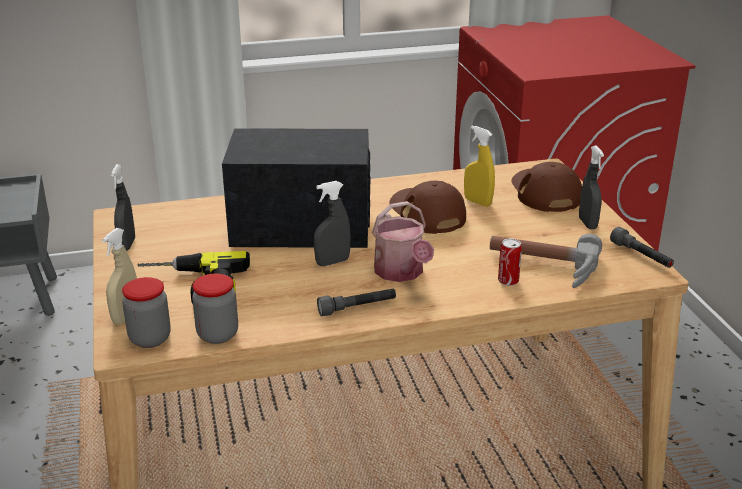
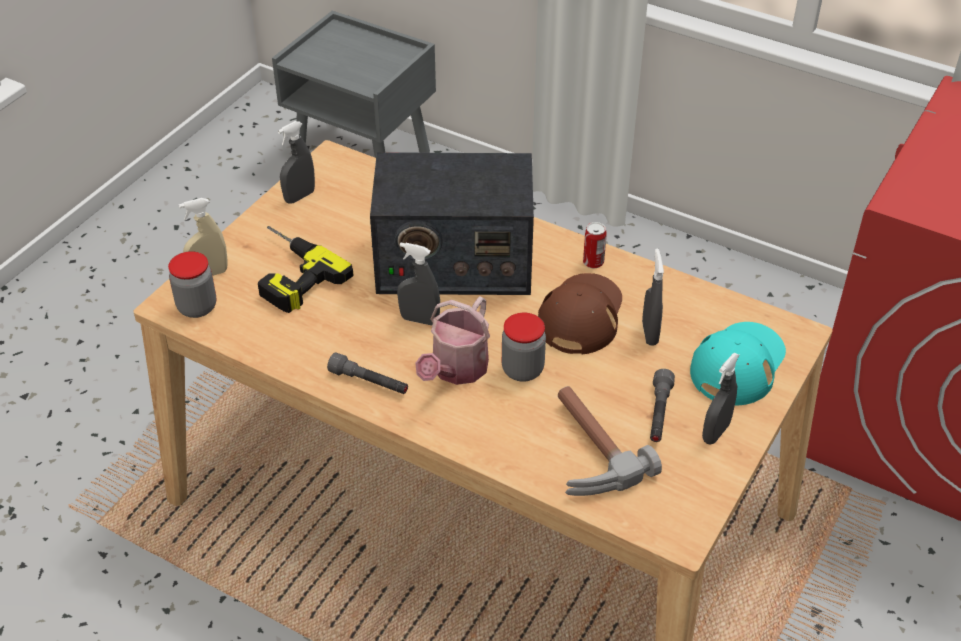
camera: 45 degrees right, 15 degrees up
jar [192,274,238,344] -> jar moved to [502,313,546,382]
radio [222,128,371,248] -> radio turned 135 degrees clockwise [370,152,534,295]
yellow spray bottle [464,126,495,207] -> grey spray bottle [642,249,664,346]
can [498,238,522,286] -> can moved to [583,222,607,269]
brown cap [511,162,582,212] -> turquoise cap [690,322,786,406]
grey flashlight [610,227,674,268] -> grey flashlight moved to [650,369,675,442]

